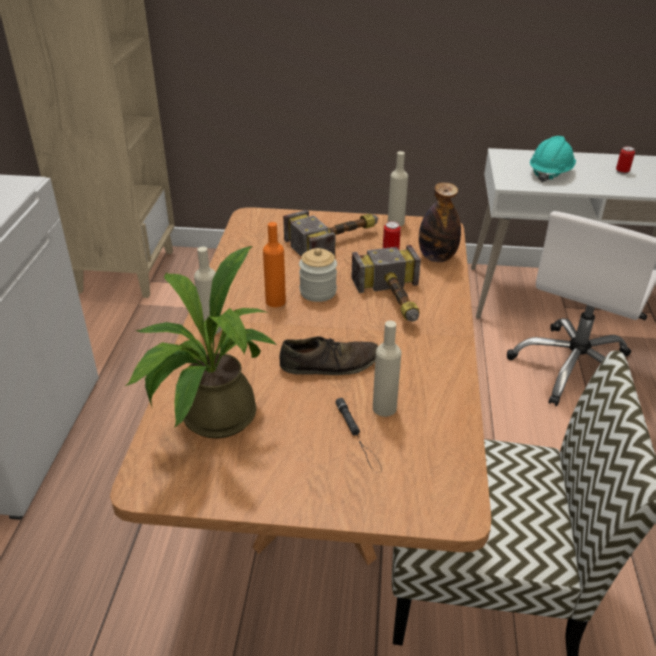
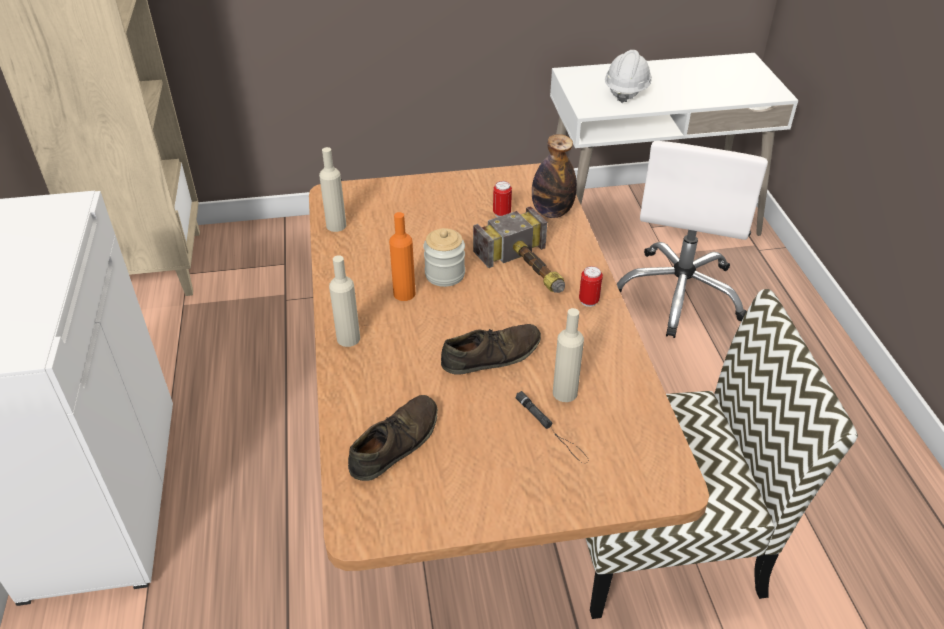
camera: 15 degrees left, 5 degrees up
potted plant [125,246,278,439] -> brown shoe [348,395,438,481]
hammer [283,210,378,257] -> none
beige bottle [388,151,408,226] -> beige bottle moved to [319,147,347,232]
turquoise hard hat [530,136,576,182] -> white hard hat [605,50,652,103]
can [616,146,635,175] -> can moved to [579,266,603,307]

